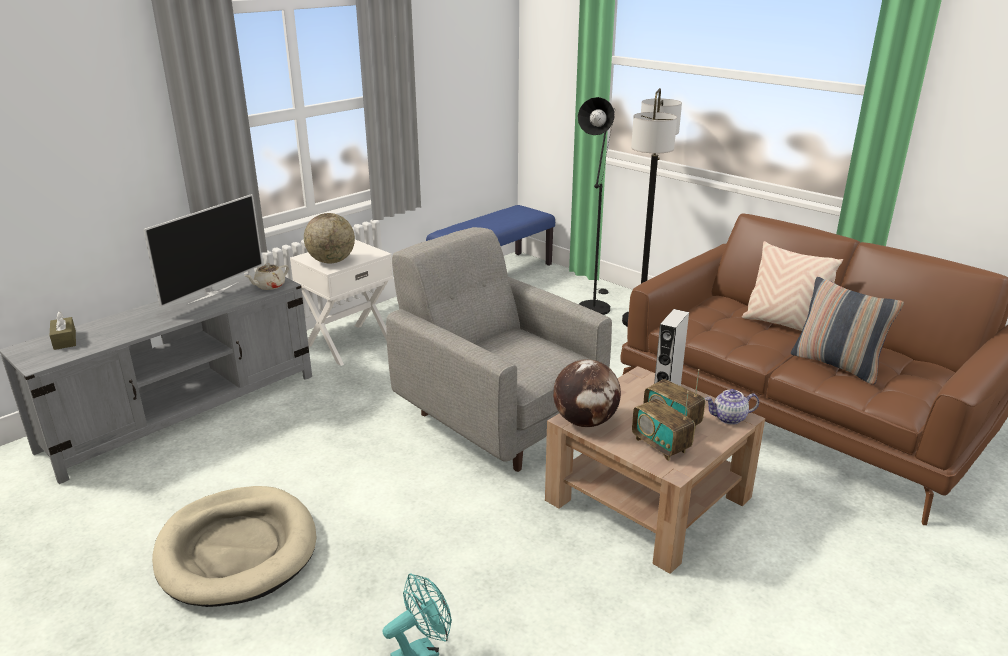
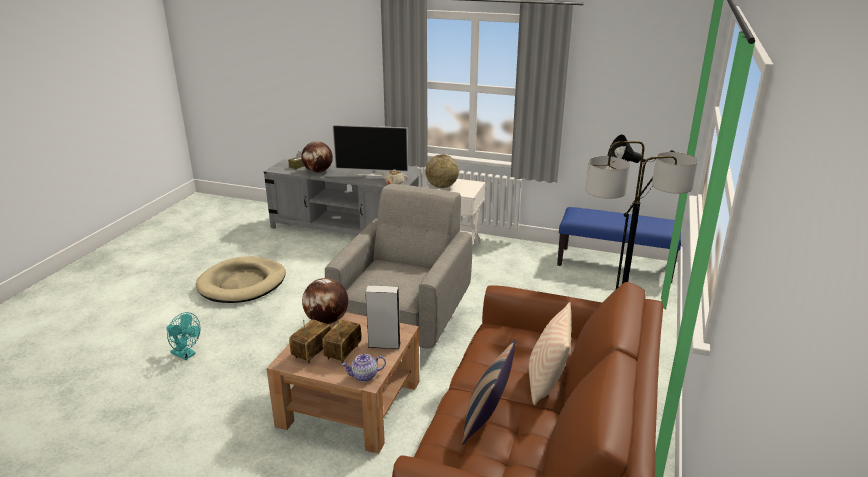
camera: 65 degrees right, 0 degrees up
teapot [705,389,759,425] -> teapot turned 75 degrees counterclockwise [342,354,386,382]
none -> globe [301,141,333,173]

